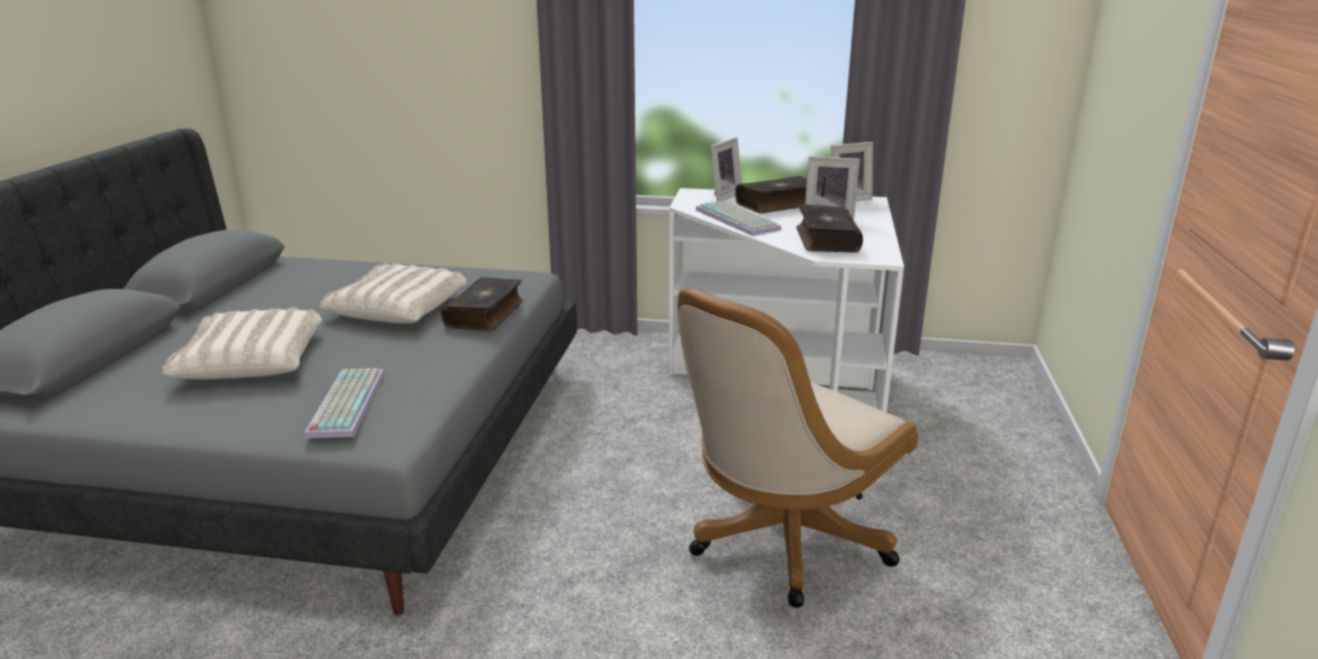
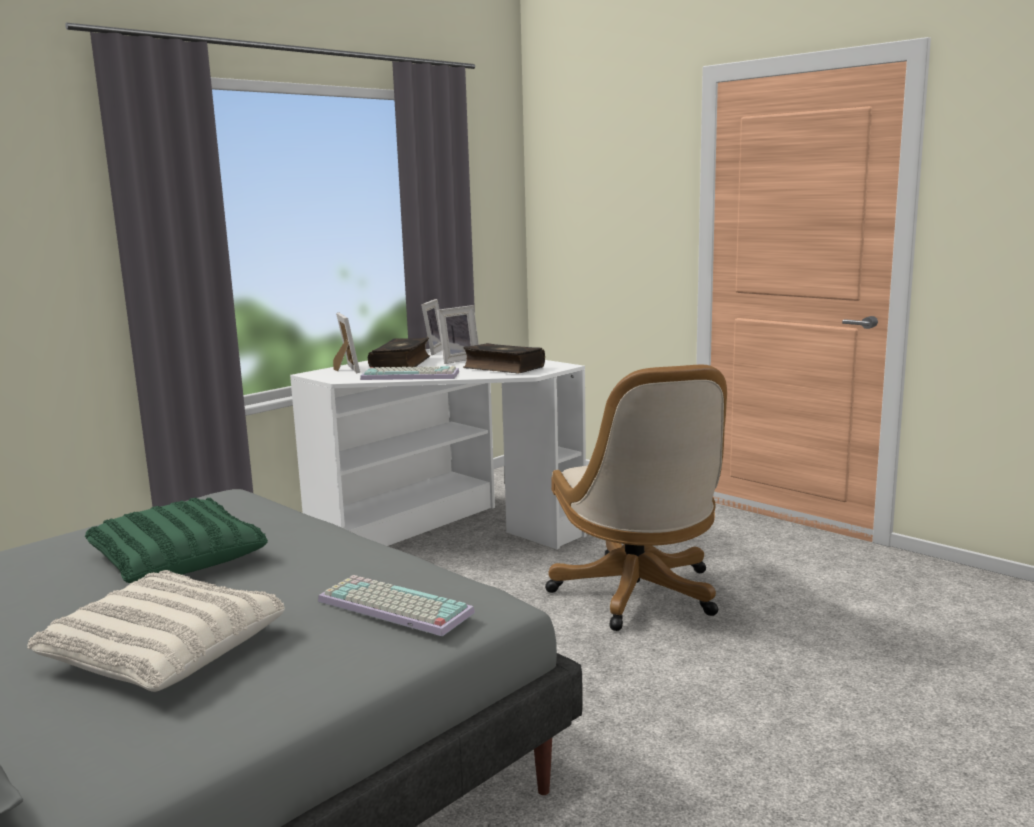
camera: 55 degrees left, 10 degrees down
beige pillow [319,263,467,324] -> green pillow [85,498,268,583]
book [441,277,524,331] -> none

